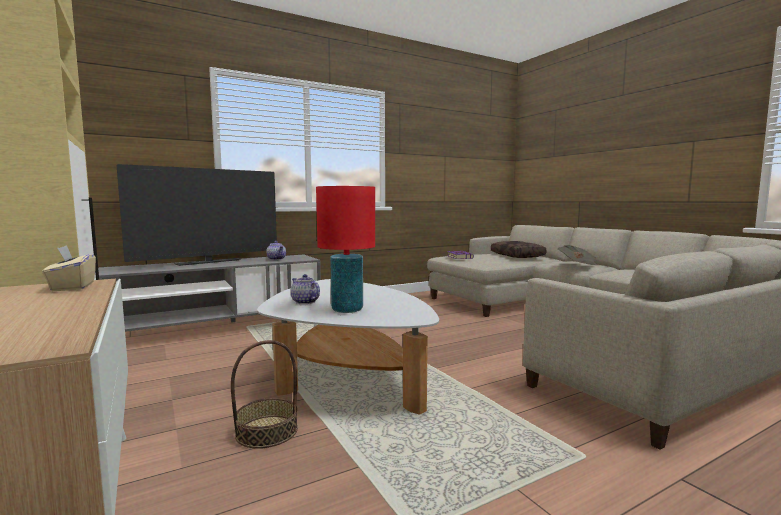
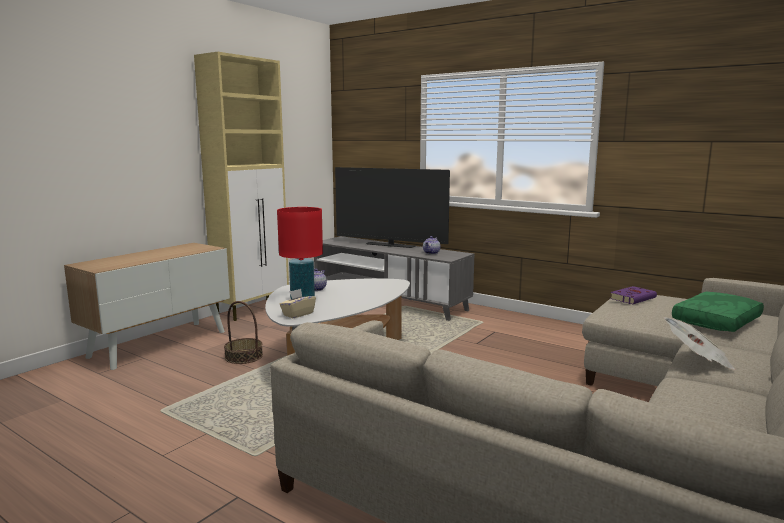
camera: 65 degrees right, 5 degrees up
beige tissue box [42,245,96,291] -> beige tissue box moved to [279,289,316,318]
brown pillow [491,241,546,258] -> green pillow [672,292,764,332]

